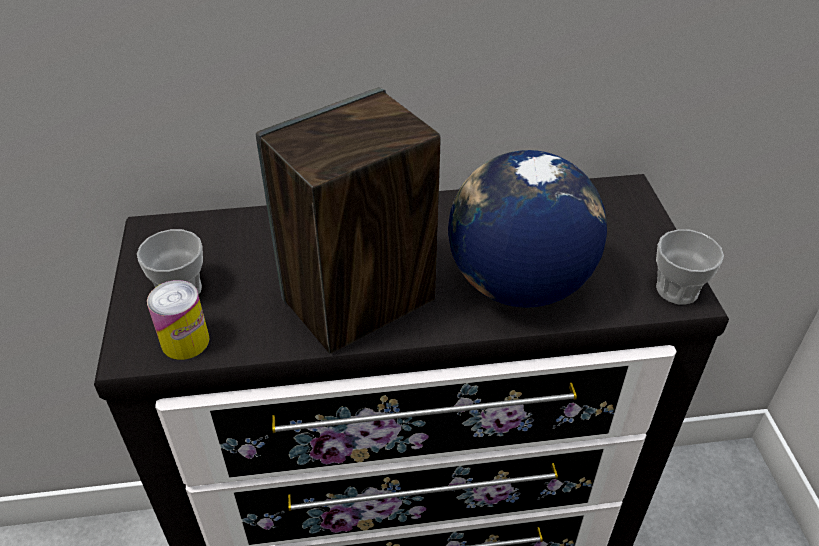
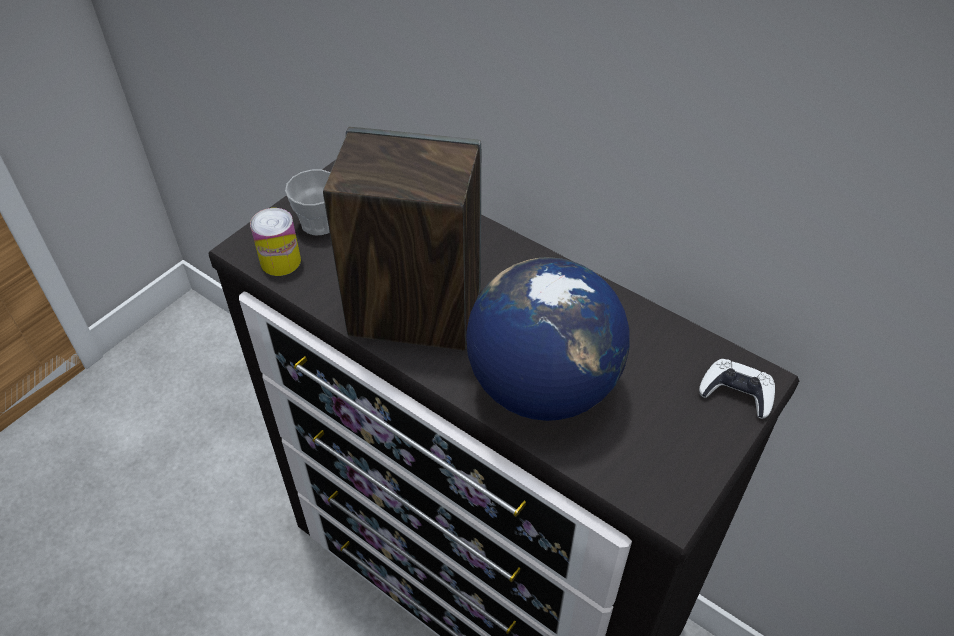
camera: 45 degrees right, 5 degrees up
cup [656,229,724,304] -> none
none -> white game controller [699,359,775,419]

